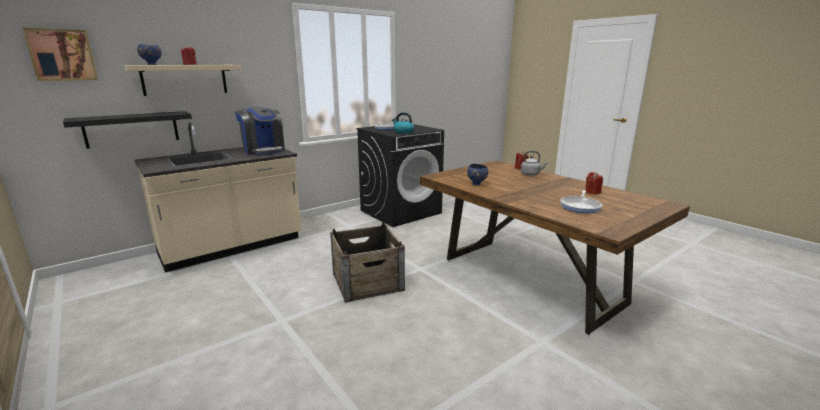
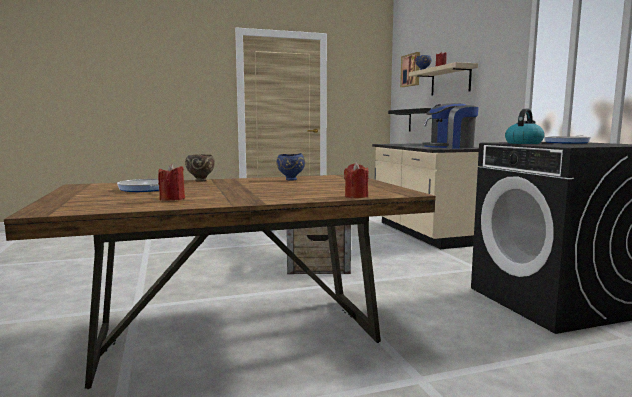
camera: 110 degrees right, 10 degrees down
grey kettle [521,151,548,176] -> none
none -> brown bowl [185,154,215,182]

